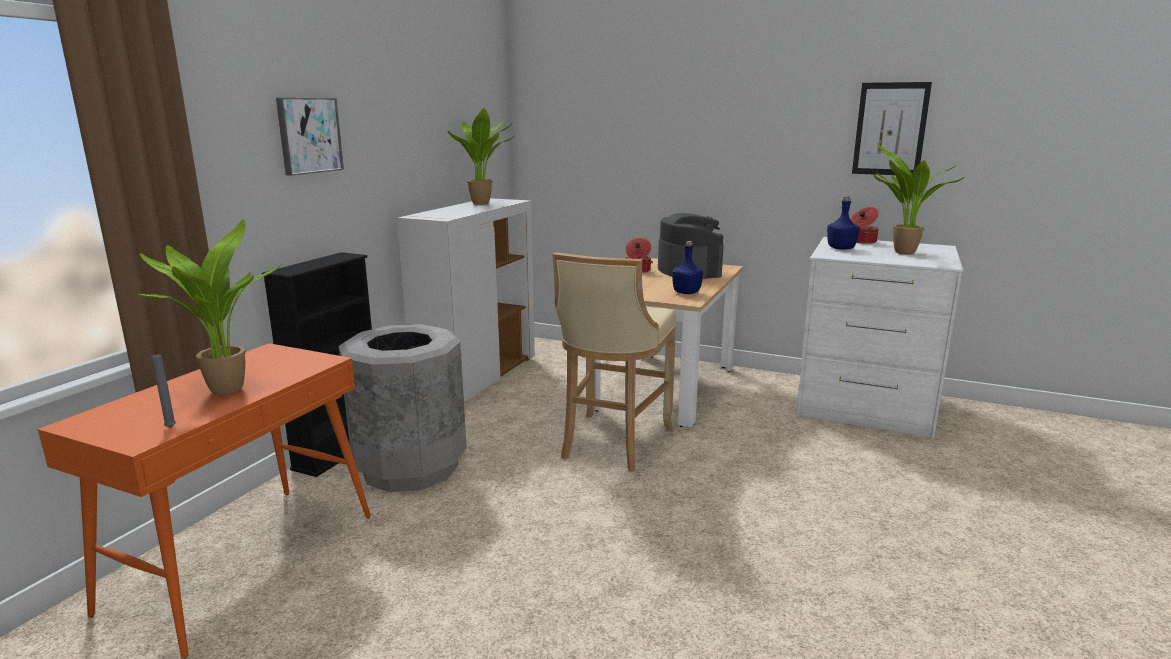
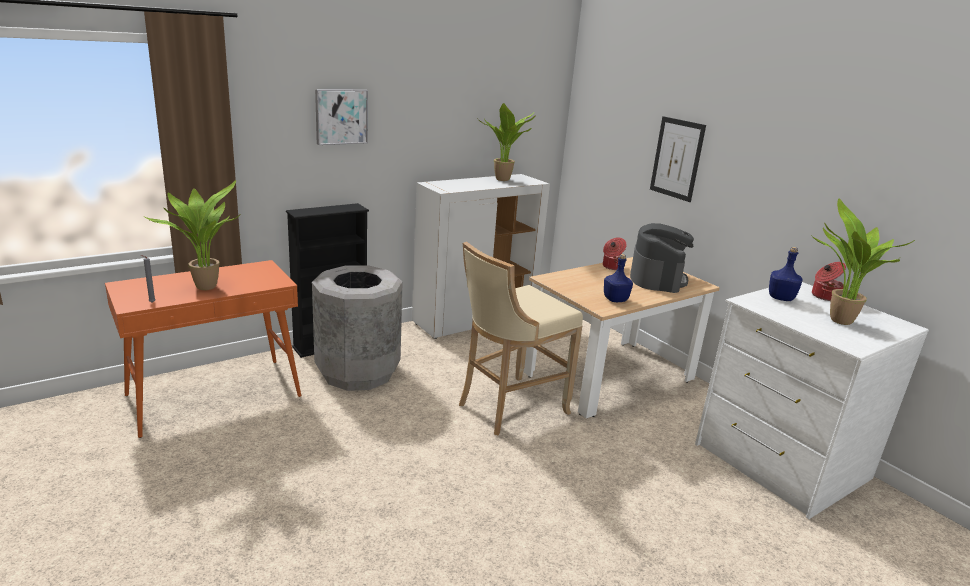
camera: 30 degrees right, 5 degrees up
picture [852,82,932,175] -> picture moved to [650,116,706,202]

